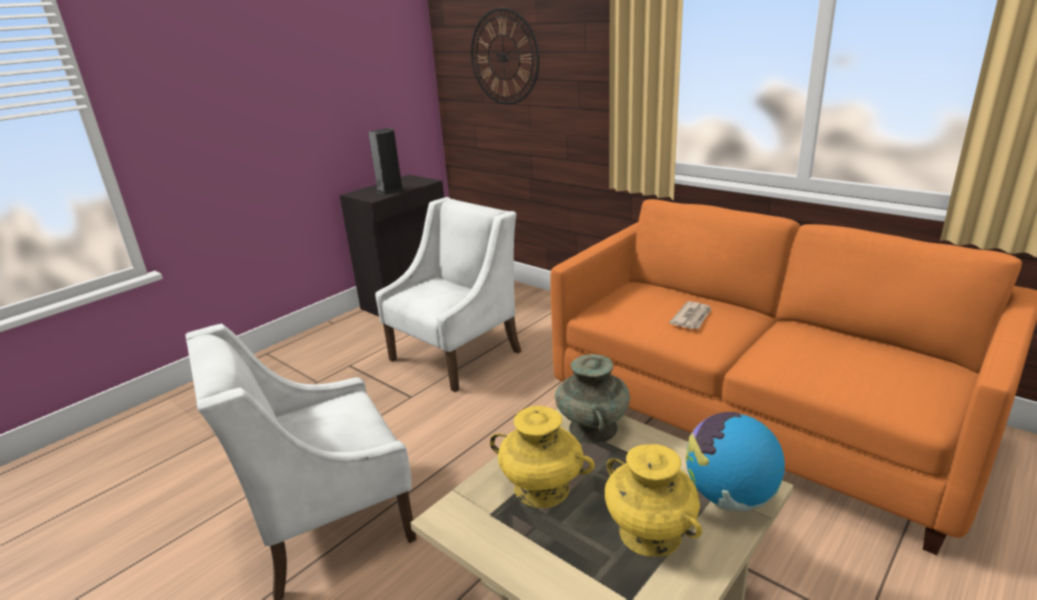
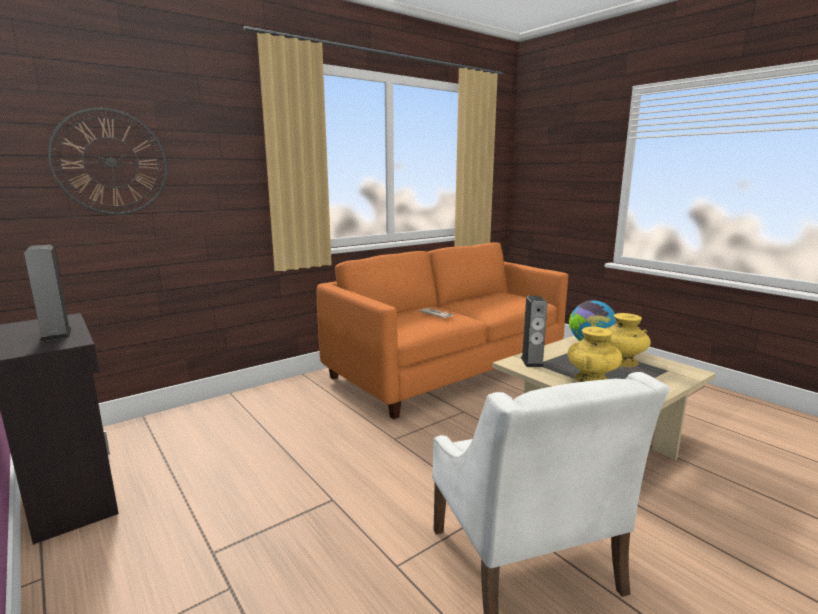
camera: 80 degrees left, 10 degrees down
white armchair [375,197,522,392] -> none
turquoise vase [555,354,630,444] -> speaker [521,296,547,367]

